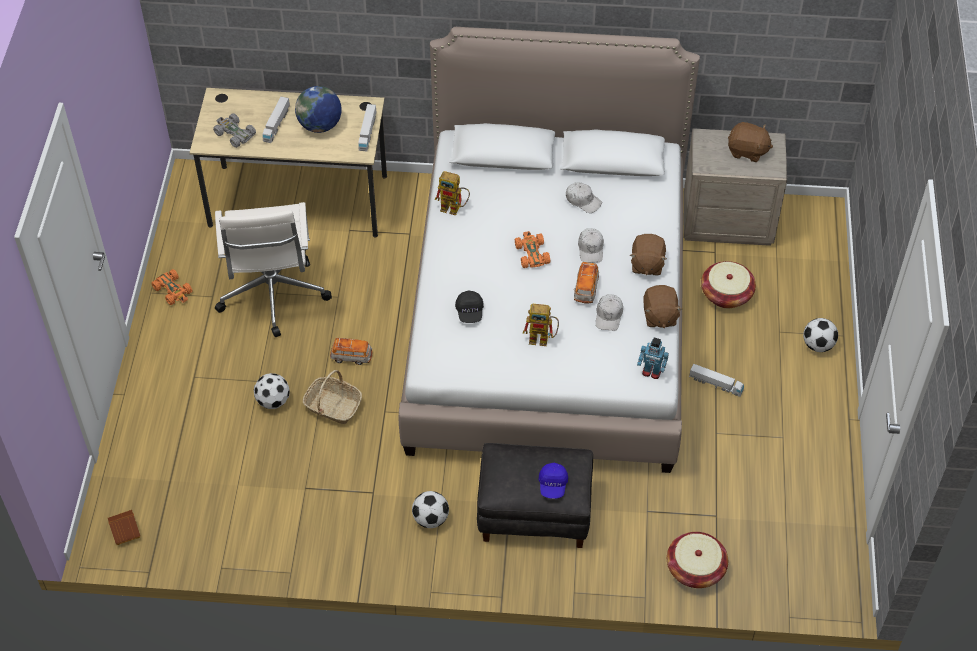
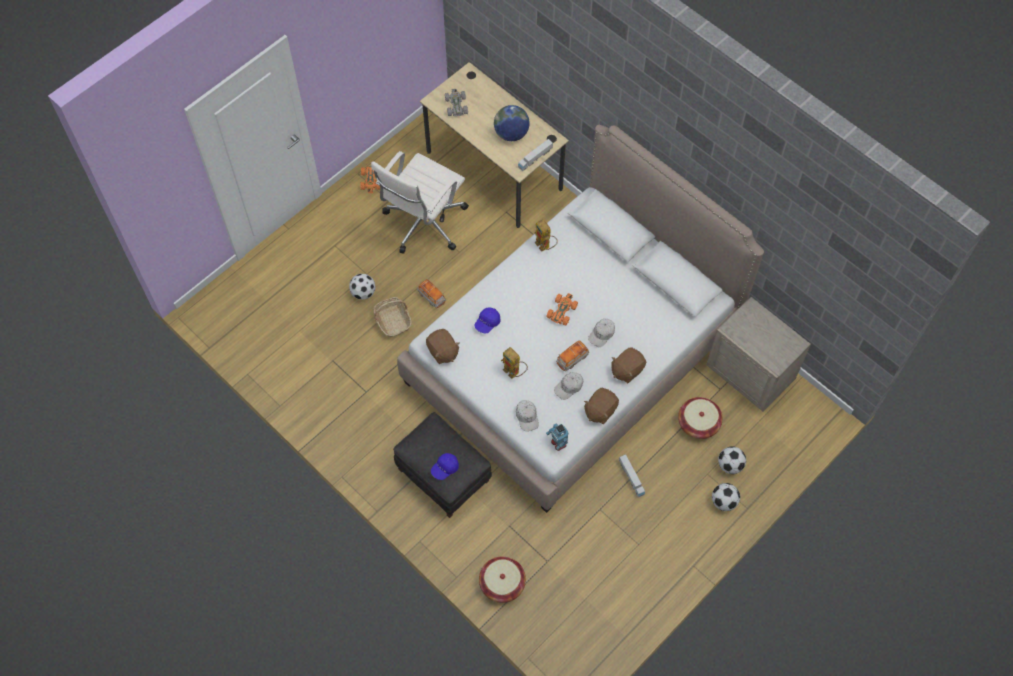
camera: 40 degrees right, 10 degrees up
toy house [108,510,140,545] -> none
toy truck [262,97,290,143] -> none
football [412,491,449,528] -> football moved to [718,446,746,474]
black cap [455,290,484,323] -> blue cap [475,307,500,333]
white cap [566,182,602,213] -> white cap moved to [516,400,539,431]
brown plush toy [728,122,773,162] -> brown plush toy moved to [426,329,459,364]

